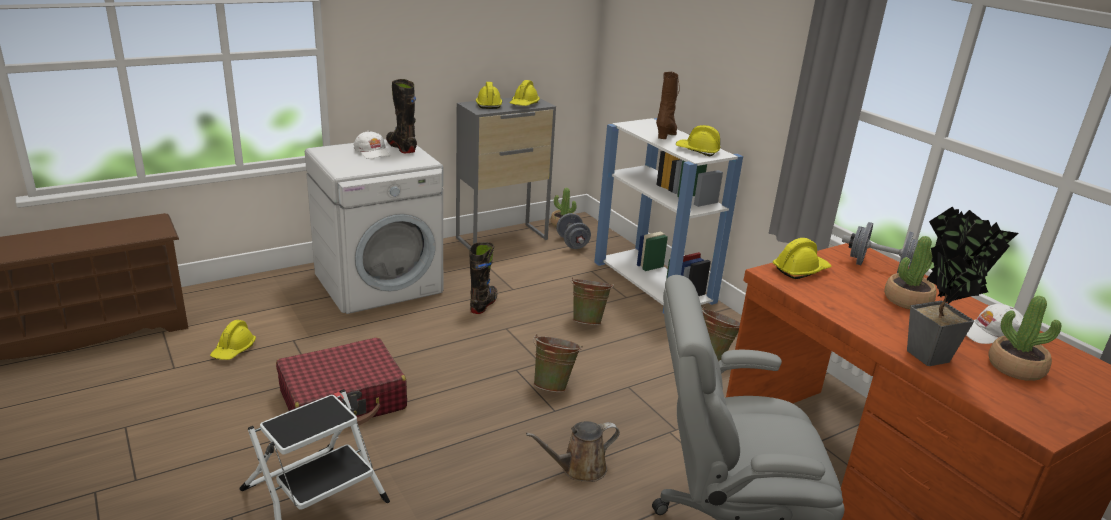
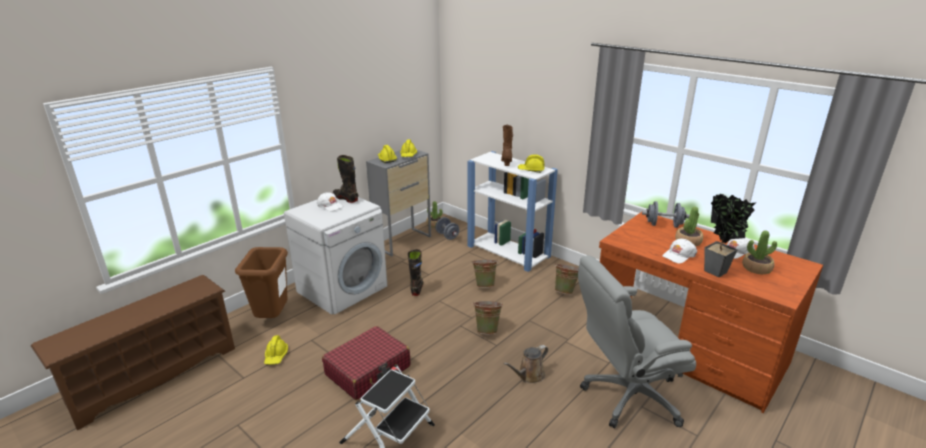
camera: 15 degrees left, 0 degrees up
yellow hard hat [773,238,831,279] -> none
none -> brown trash can [235,247,288,318]
none -> white cap [662,239,697,263]

